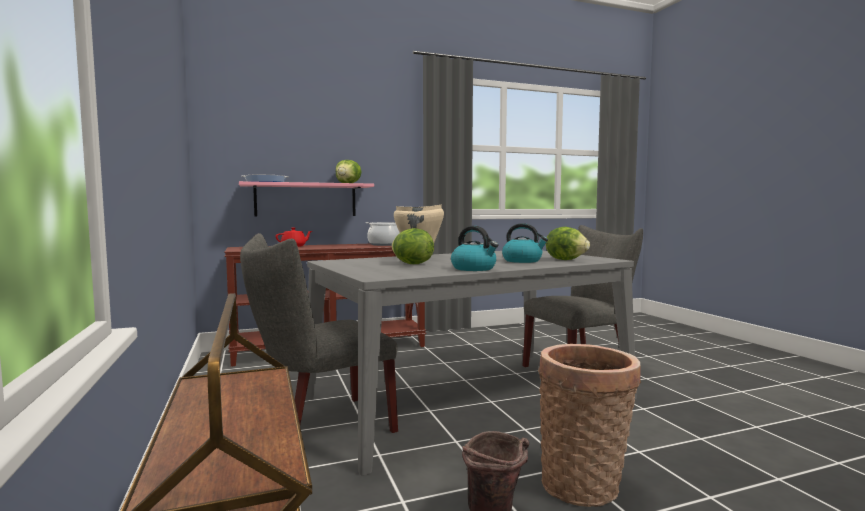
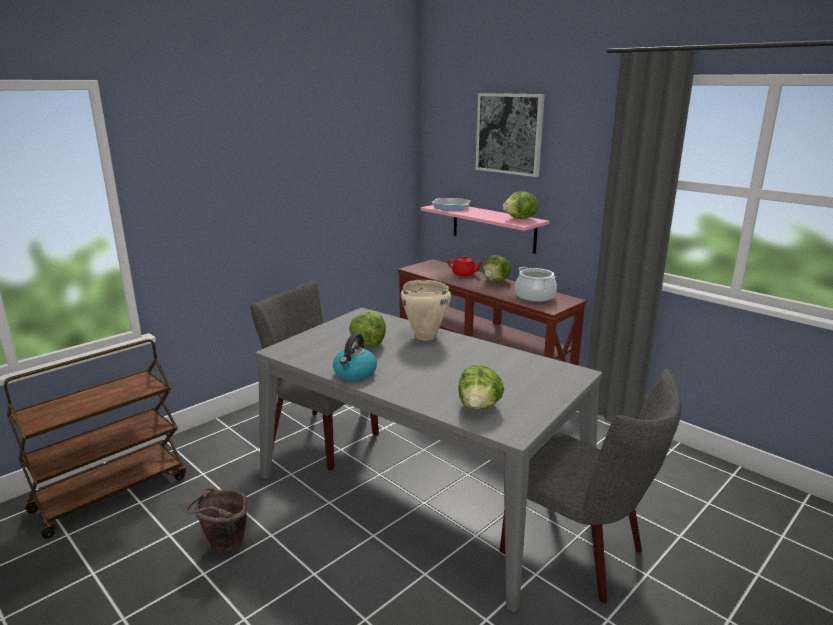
camera: 65 degrees right, 15 degrees up
kettle [502,223,548,263] -> none
basket [538,344,641,507] -> none
none -> picture [476,93,545,177]
none -> lettuce [483,255,511,281]

